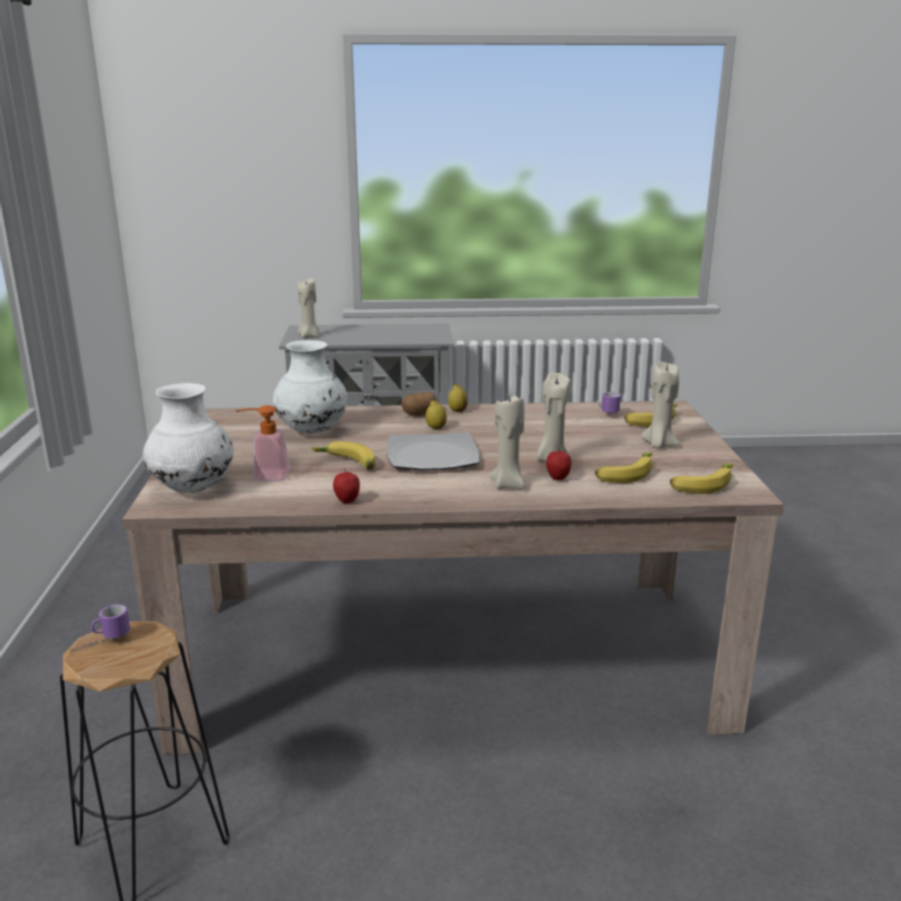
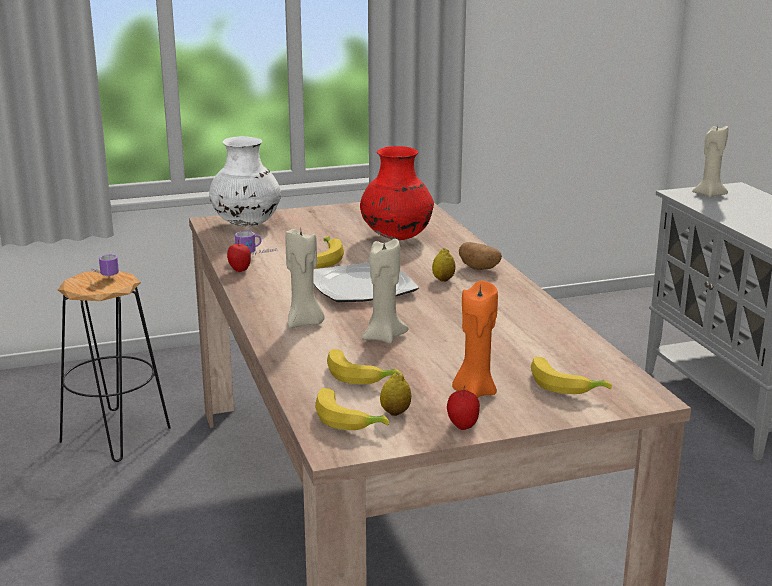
camera: 75 degrees right, 0 degrees up
soap dispenser [236,405,290,481] -> none
white vase [273,340,348,434] -> red vase [360,146,434,240]
lemon [448,384,468,412] -> lemon moved to [380,372,411,416]
apple [546,447,571,480] -> apple moved to [447,386,480,430]
mug [598,392,621,415] -> mug moved to [235,231,277,255]
beige candle [641,362,680,448] -> orange candle [452,281,498,398]

